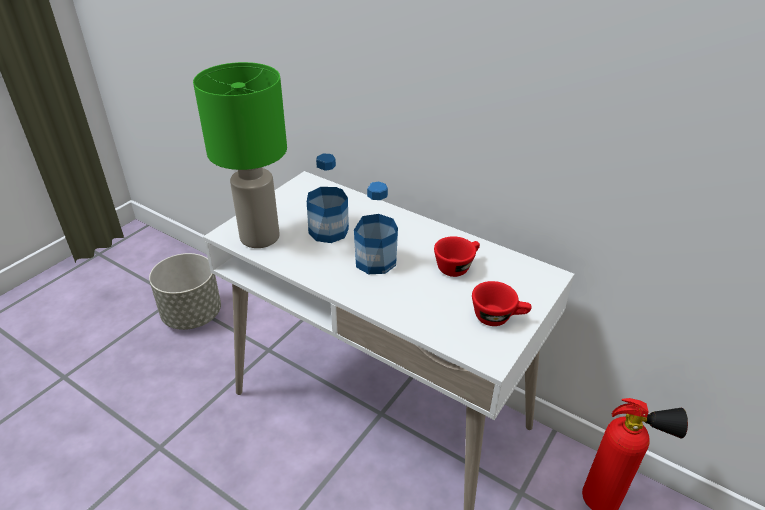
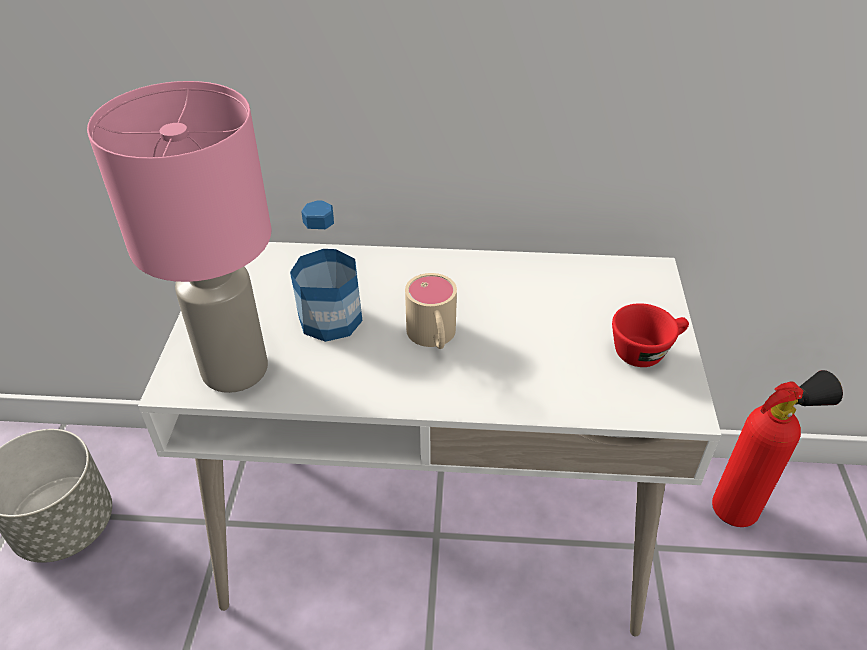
camera: 30 degrees left, 5 degrees up
green table lamp [193,62,287,248] -> pink table lamp [87,81,272,393]
bottle [354,182,398,274] -> beige mug [405,273,457,349]
red cup [434,236,480,277] -> none

